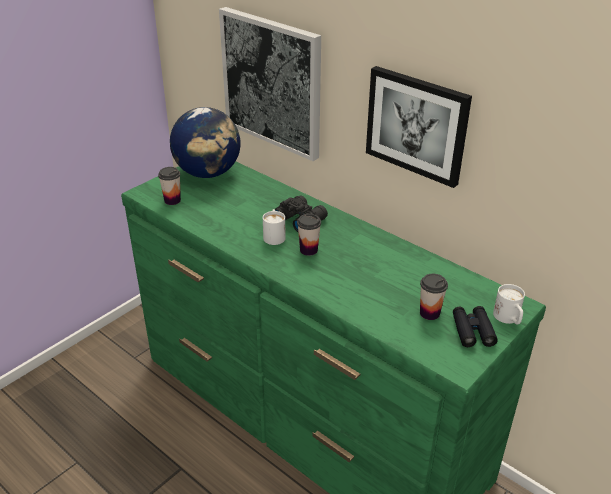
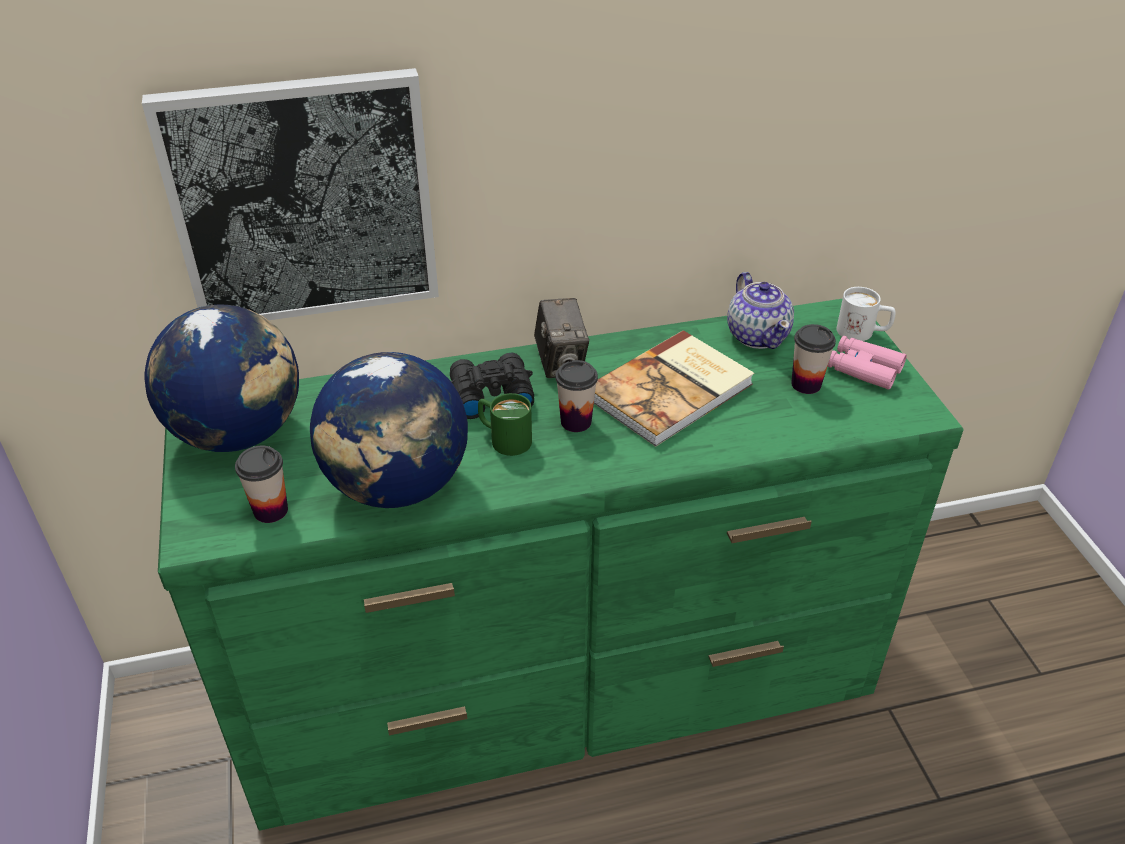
camera: 55 degrees left, 5 degrees up
white mug [263,209,286,245] -> green mug [478,393,532,456]
picture [366,66,472,188] -> none
black binoculars [453,306,498,347] -> pink binoculars [827,336,907,390]
none -> globe [310,352,468,508]
none -> camera [534,298,589,378]
none -> book [594,330,754,447]
none -> teapot [727,272,794,349]

